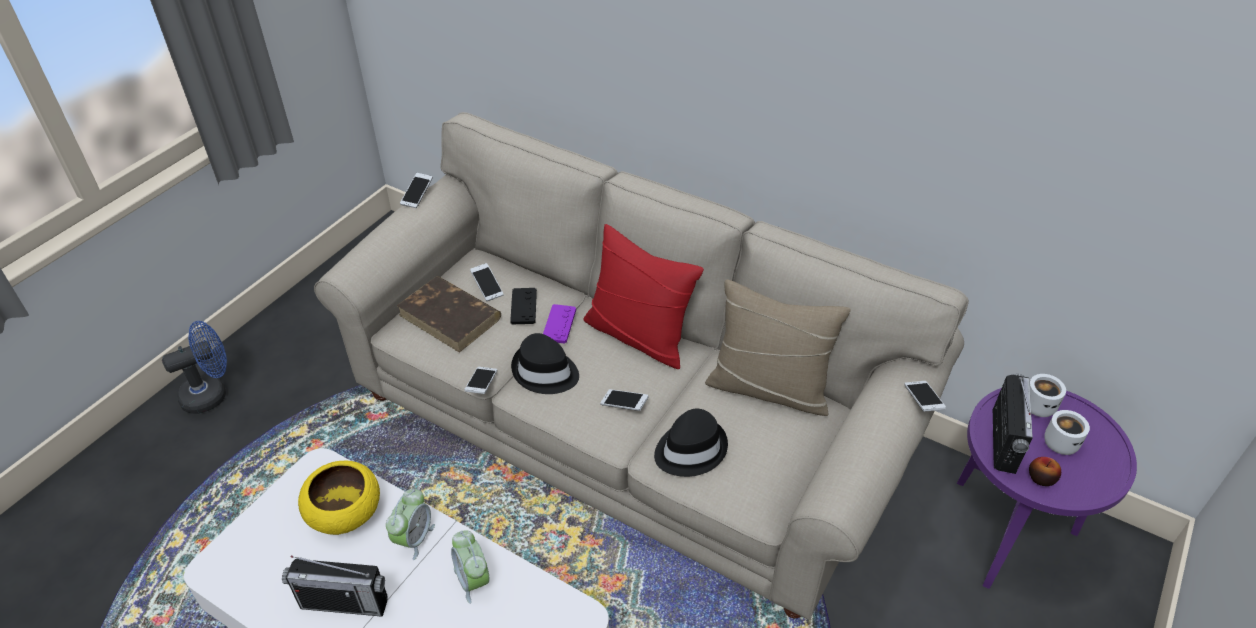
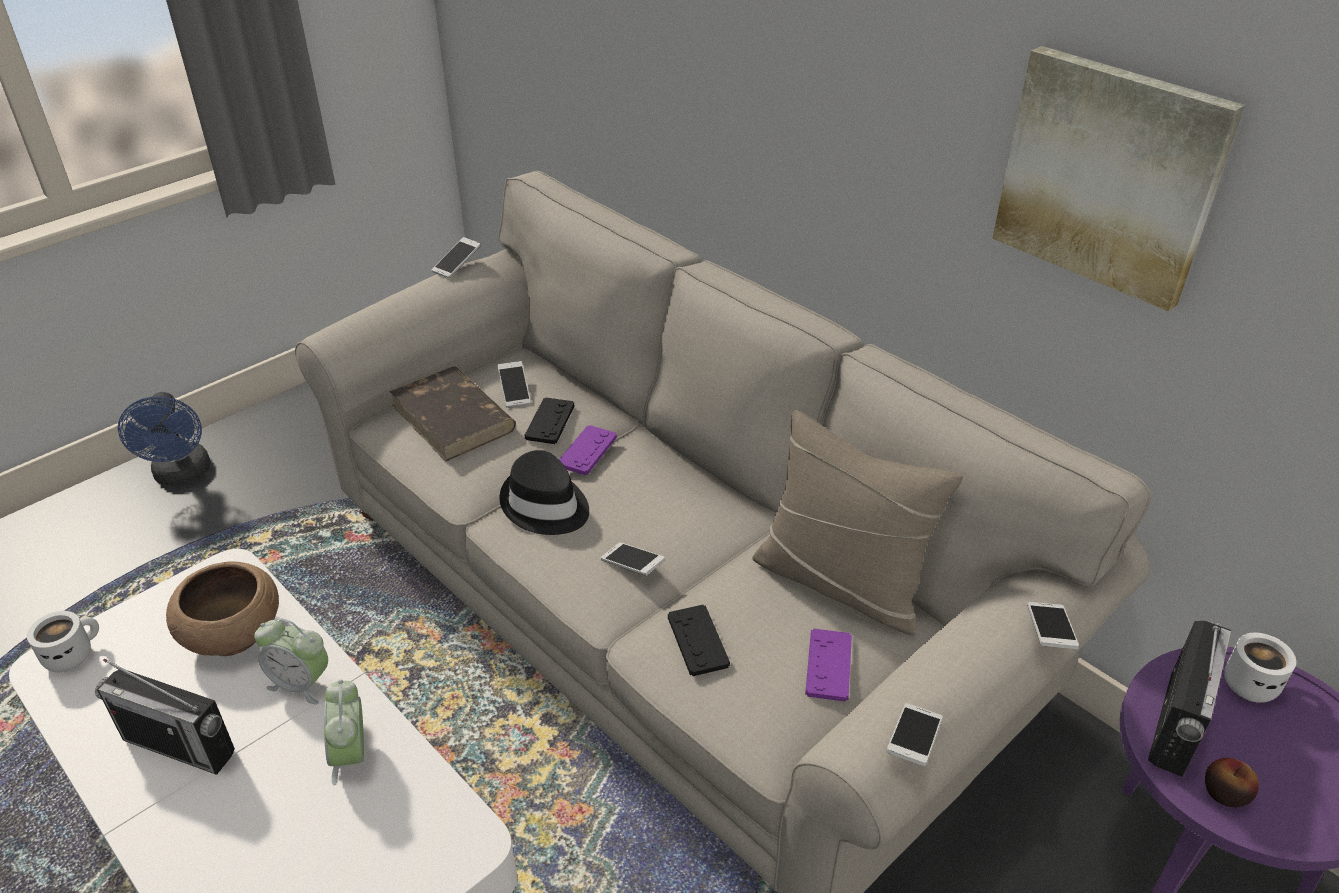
camera: 15 degrees right, 5 degrees down
blue fan [162,321,227,414] -> blue fan turned 90 degrees clockwise [118,392,210,486]
yellow bowl [298,461,380,535] -> brown bowl [166,561,279,656]
alarm clock [386,489,435,560] -> alarm clock turned 75 degrees clockwise [254,618,328,704]
phone [465,367,497,394] -> phone moved to [886,703,943,766]
red pillow [583,224,704,369] -> none
black hat [654,409,728,477] -> black game controller [668,605,730,676]
white mug [1044,410,1090,455] -> white mug moved to [27,611,99,673]
none -> purple game controller [805,628,852,702]
none -> picture [992,46,1245,311]

